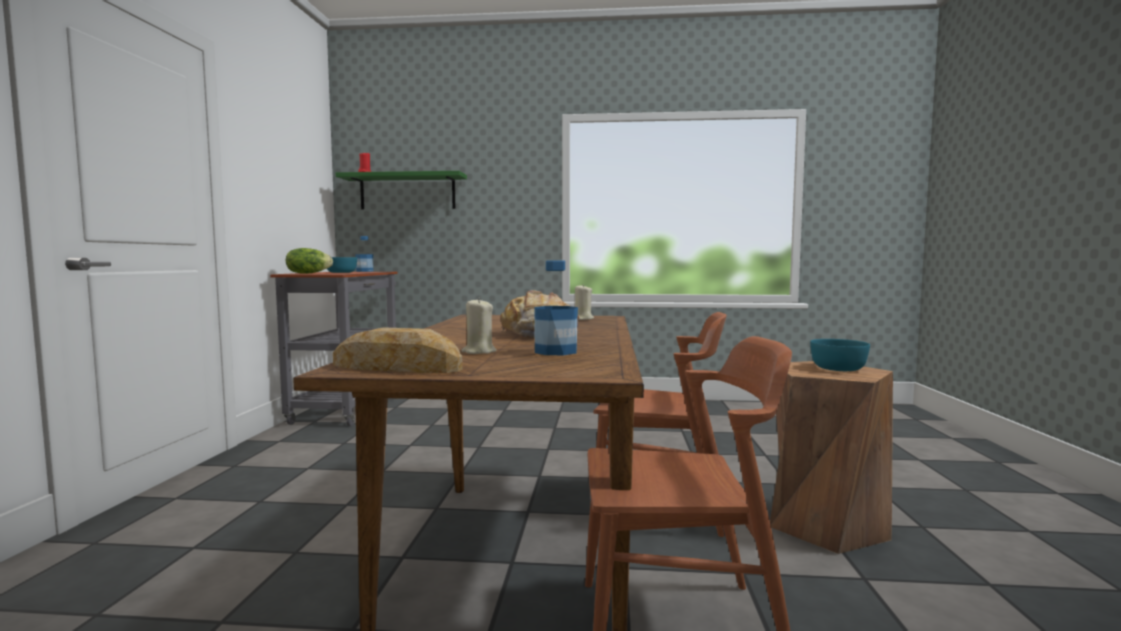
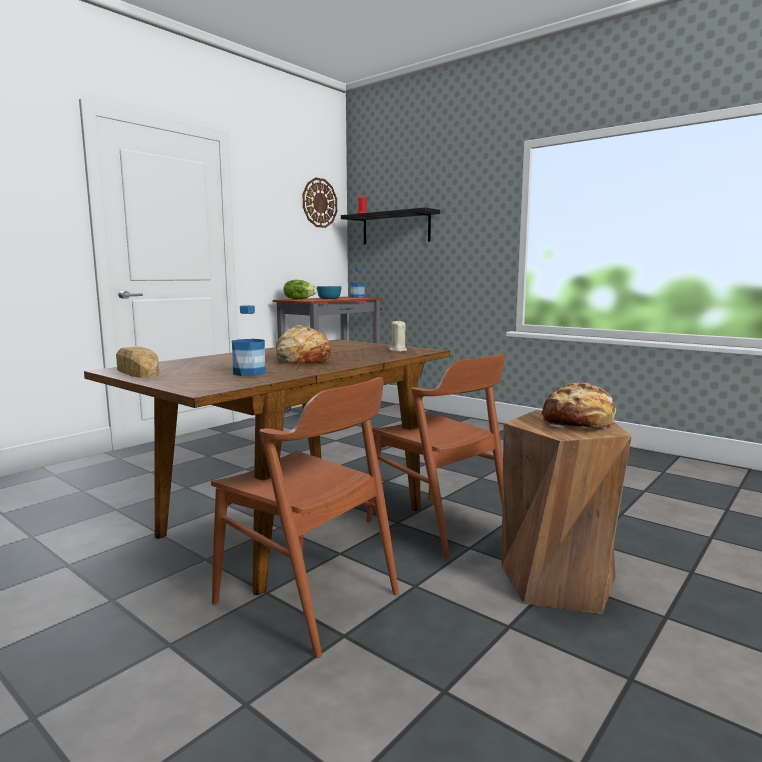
camera: 35 degrees right, 5 degrees up
green shelf [336,171,467,209] -> black shelf [341,207,440,245]
beige candle [461,298,496,354] -> none
turquoise bowl [810,339,870,371] -> bread [542,382,616,429]
none -> wall clock [303,177,337,228]

